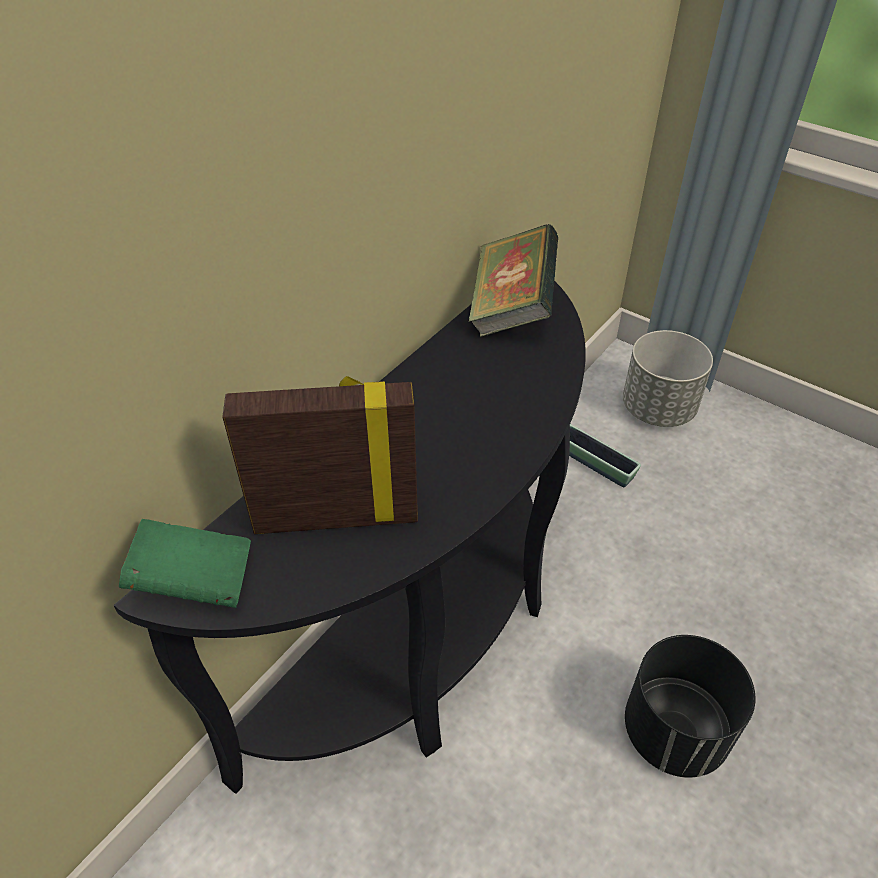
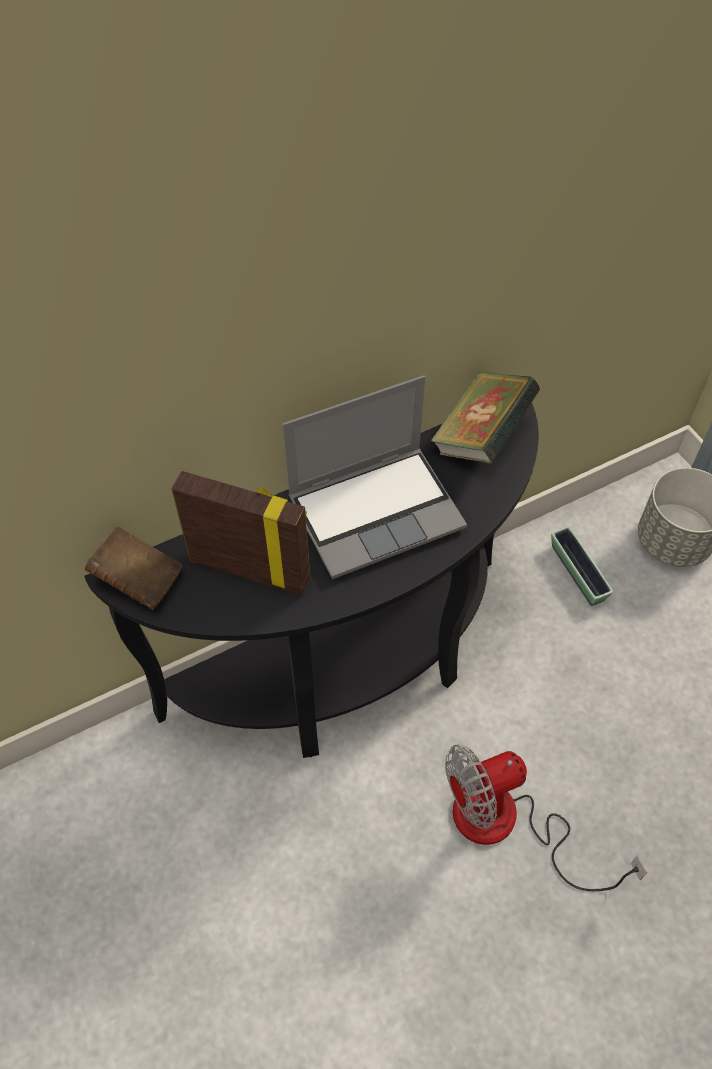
camera: 25 degrees right, 10 degrees up
green book [119,519,251,608] -> brown book [85,526,183,610]
black planter [625,635,756,778] -> fan [445,745,647,891]
none -> laptop [283,375,467,579]

